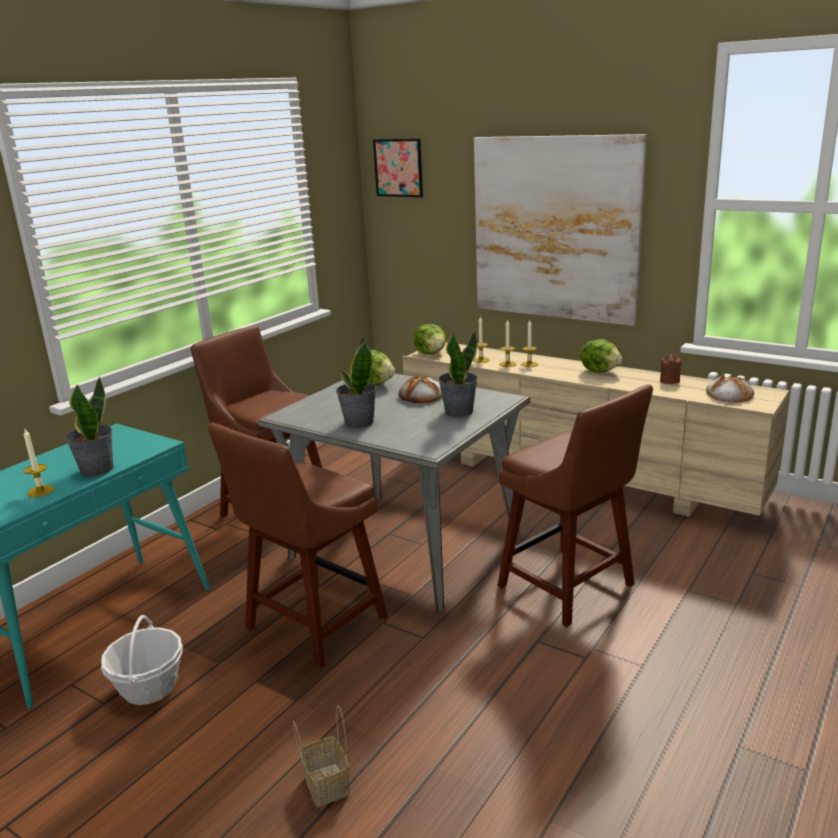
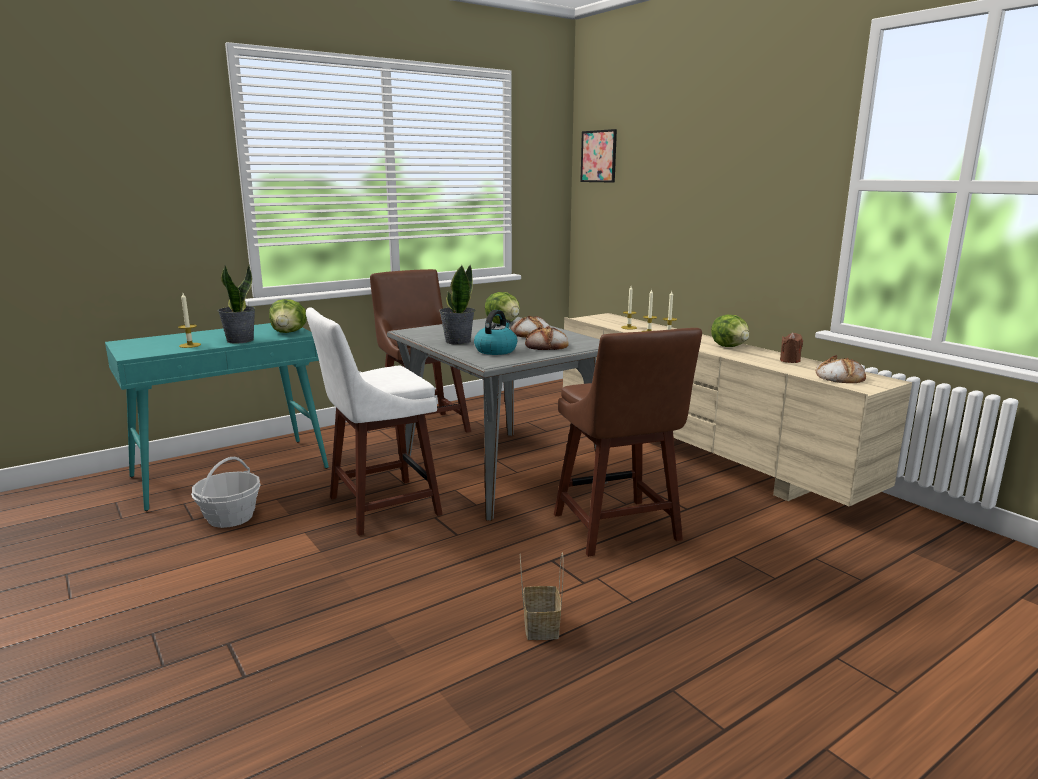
camera: 20 degrees right, 5 degrees down
brown chair [208,423,388,669] -> white chair [306,307,443,536]
basket [293,705,350,807] -> basket moved to [520,553,564,640]
lettuce [414,324,446,354] -> lettuce moved to [269,299,307,333]
potted plant [438,330,478,417] -> bread [525,326,569,350]
picture [474,134,647,326] -> none
none -> kettle [474,310,517,355]

